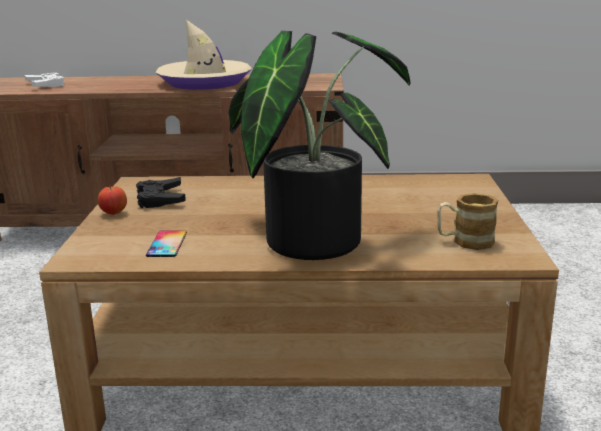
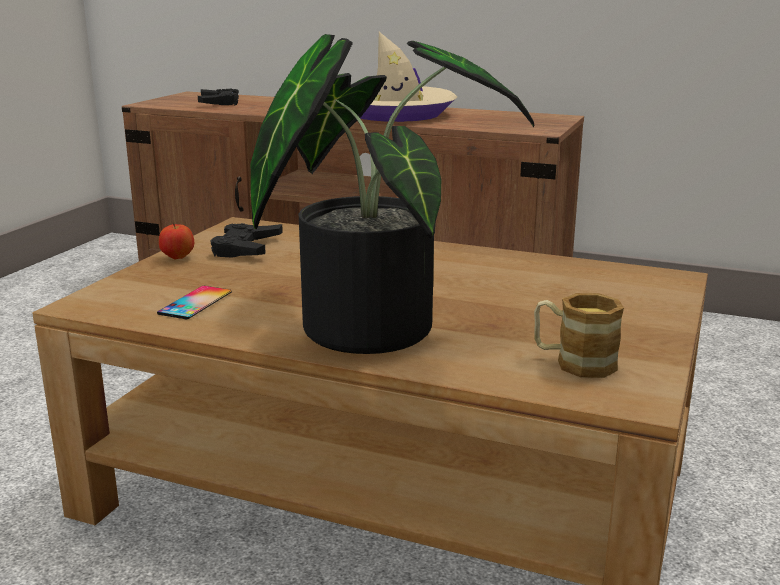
camera: 20 degrees right, 0 degrees up
white game controller [25,73,65,87] -> black game controller [198,88,239,105]

